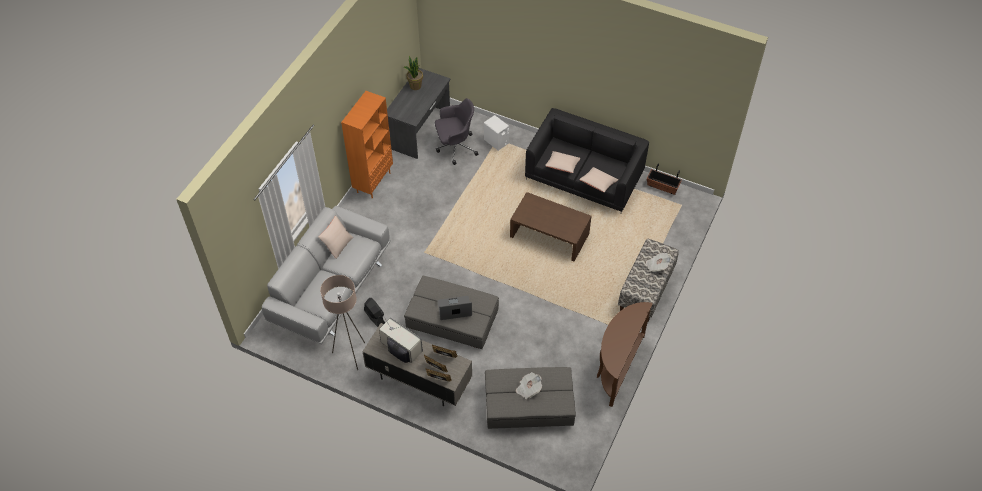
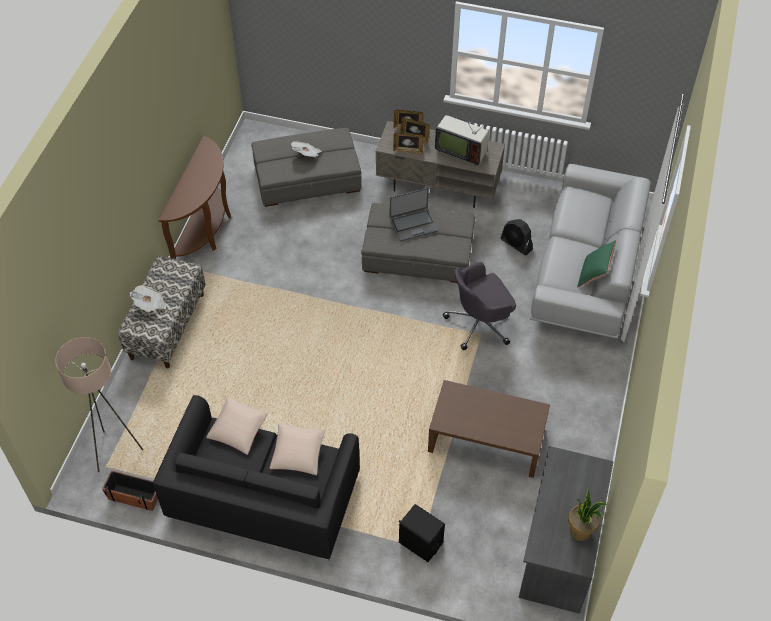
camera: 170 degrees right, 0 degrees up
beige pillow [318,216,353,259] -> green pillow [577,240,616,287]
beige floor lamp [320,275,365,370] -> beige floor lamp moved to [55,337,143,472]
orange bookcase [341,91,393,199] -> none
grey office chair [435,98,478,165] -> grey office chair moved to [443,262,516,350]
white speaker [484,115,509,151] -> black speaker [399,504,445,562]
brown coffee table [510,192,591,261] -> brown coffee table moved to [428,380,550,478]

